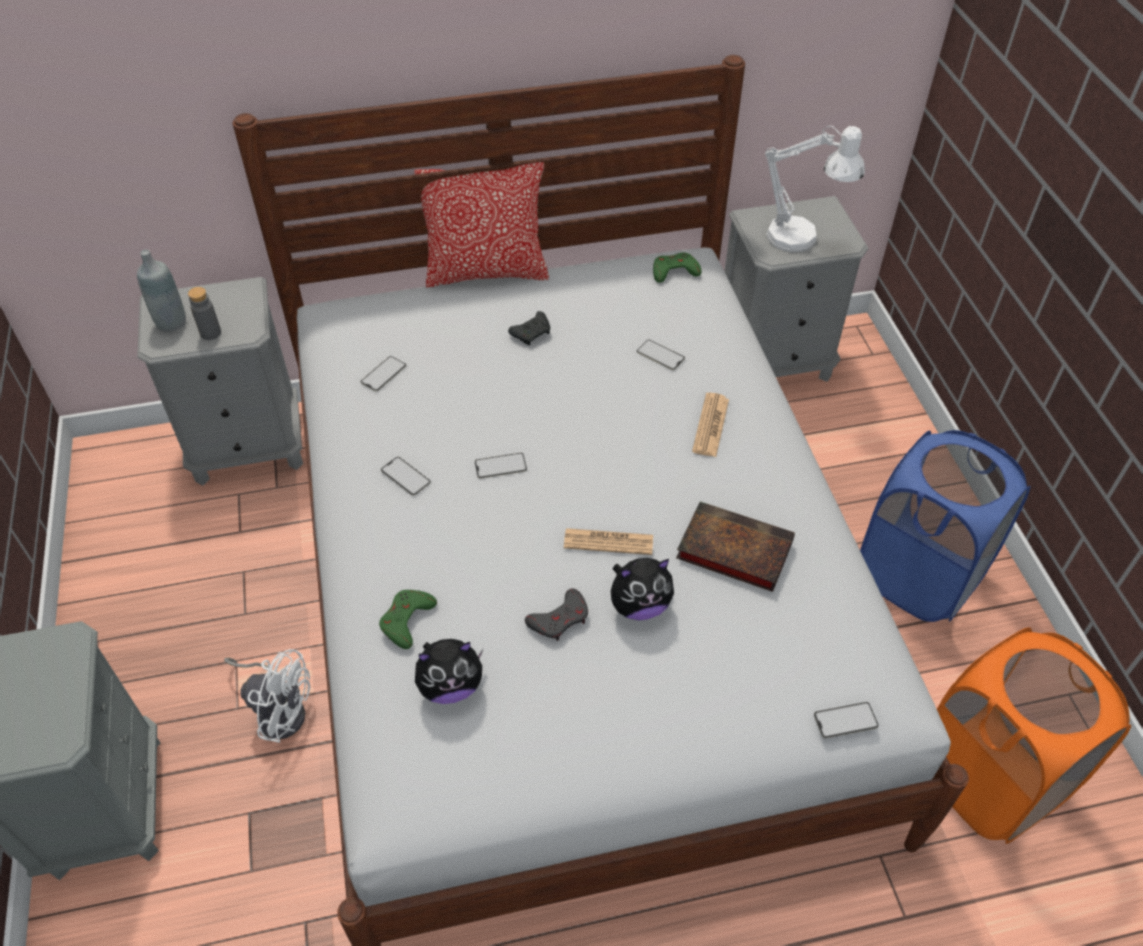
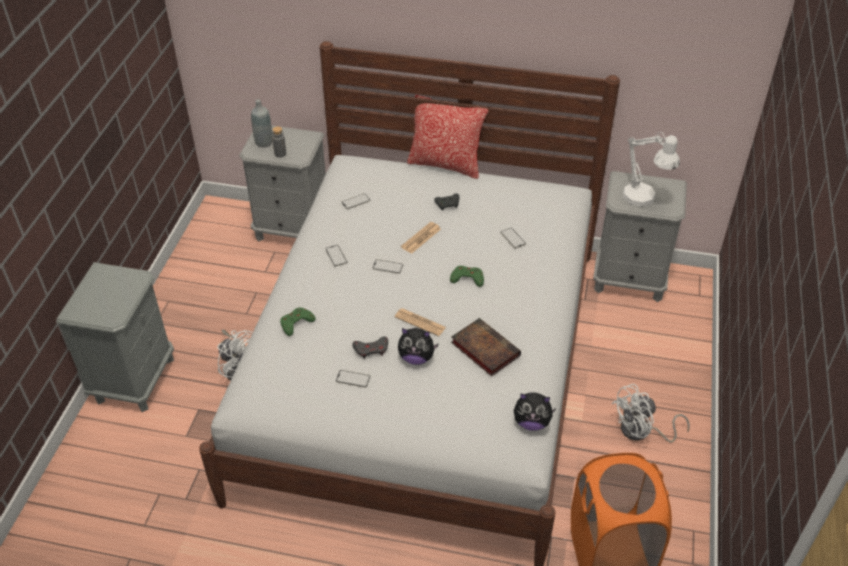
camera: 25 degrees right, 5 degrees down
plush toy [415,639,483,704] -> plush toy moved to [514,393,556,431]
green game controller [653,252,702,283] -> green game controller moved to [450,266,484,287]
newspaper [692,393,729,457] -> newspaper moved to [401,222,441,254]
phone [814,702,879,739] -> phone moved to [336,370,370,388]
blue laundry basket [860,430,1031,622] -> white fan [611,384,690,442]

